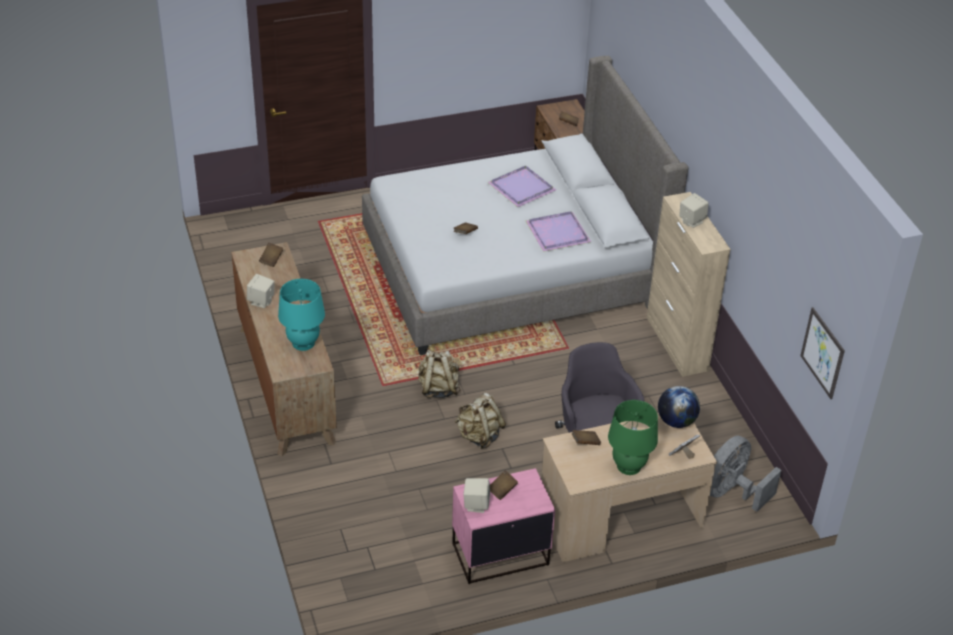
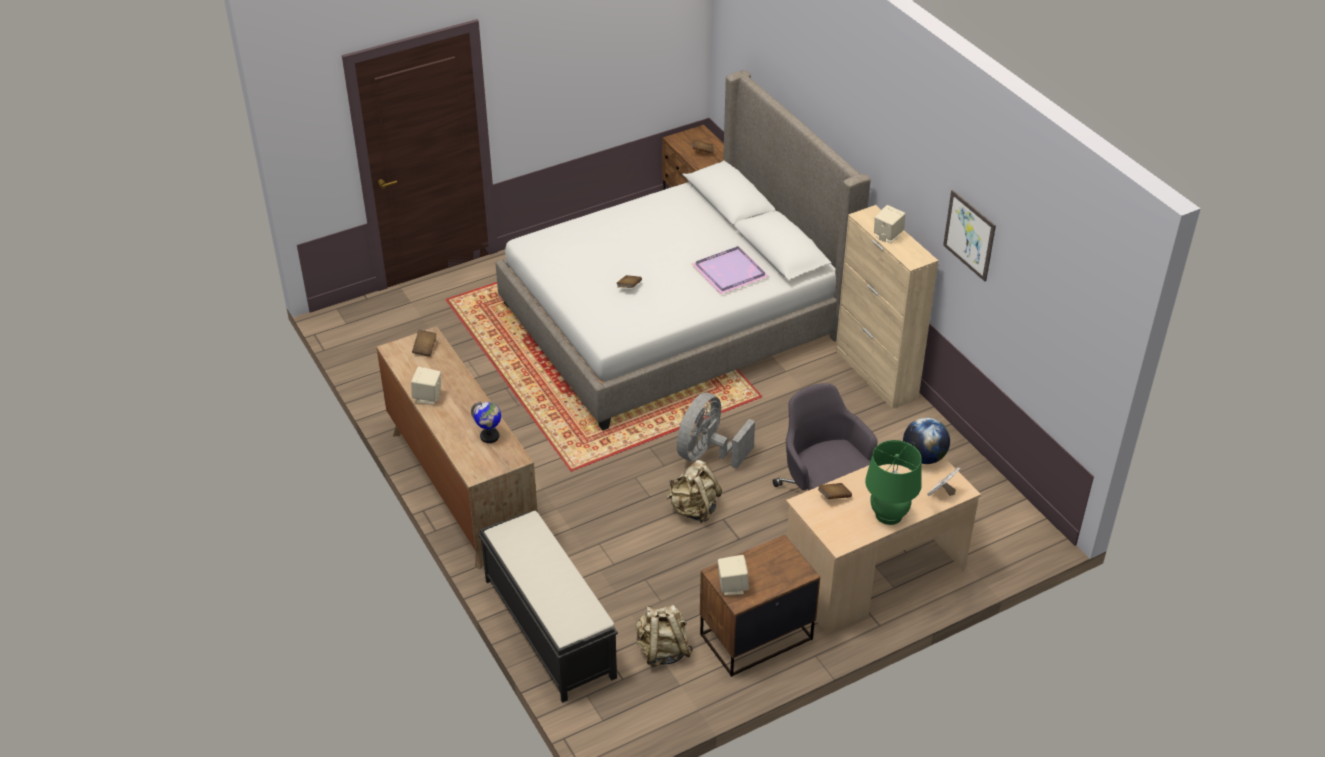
camera: 10 degrees left, 0 degrees up
turquoise table lamp [278,279,325,351] -> globe [471,401,501,443]
beige backpack [418,350,461,398] -> beige backpack moved to [635,605,693,667]
pink nightstand [452,468,555,584] -> brown nightstand [700,535,820,677]
purple tray [487,166,556,207] -> none
brown book [490,471,518,500] -> none
grey fan [710,436,781,512] -> grey fan moved to [677,393,755,469]
picture [800,307,845,399] -> picture moved to [943,190,996,281]
none -> black bench [479,511,618,703]

